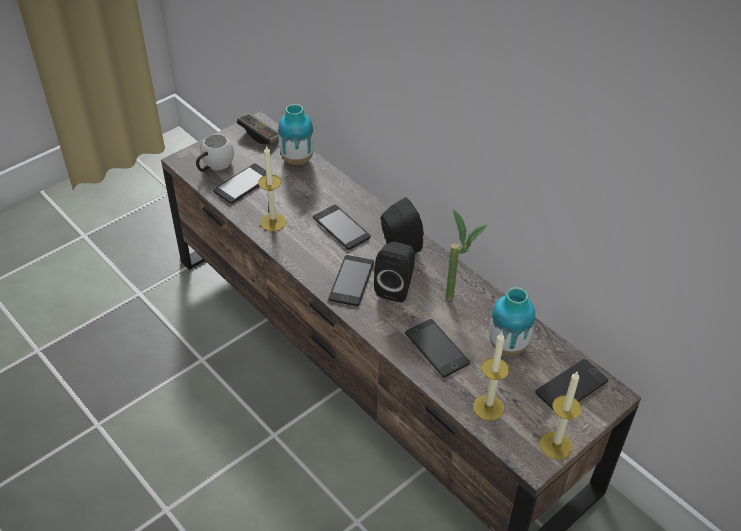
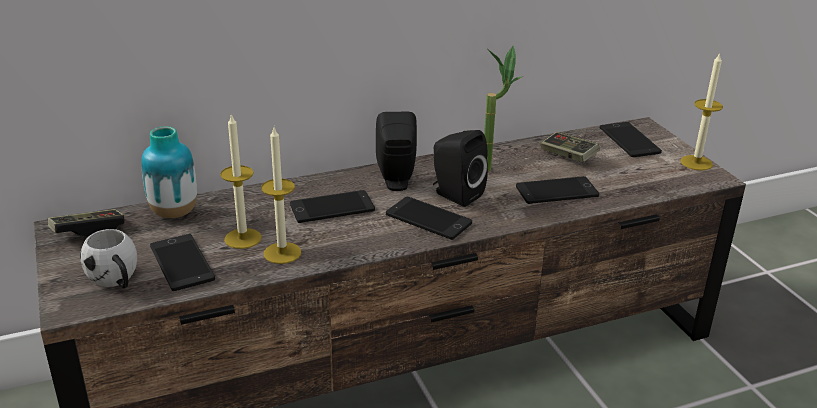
camera: 70 degrees left, 15 degrees down
candle [473,333,510,421] -> candle moved to [220,114,262,249]
vase [489,287,535,356] -> game controller [541,132,600,162]

